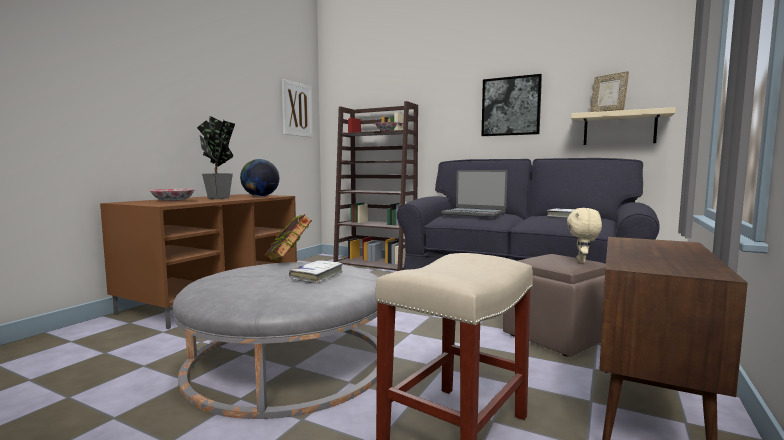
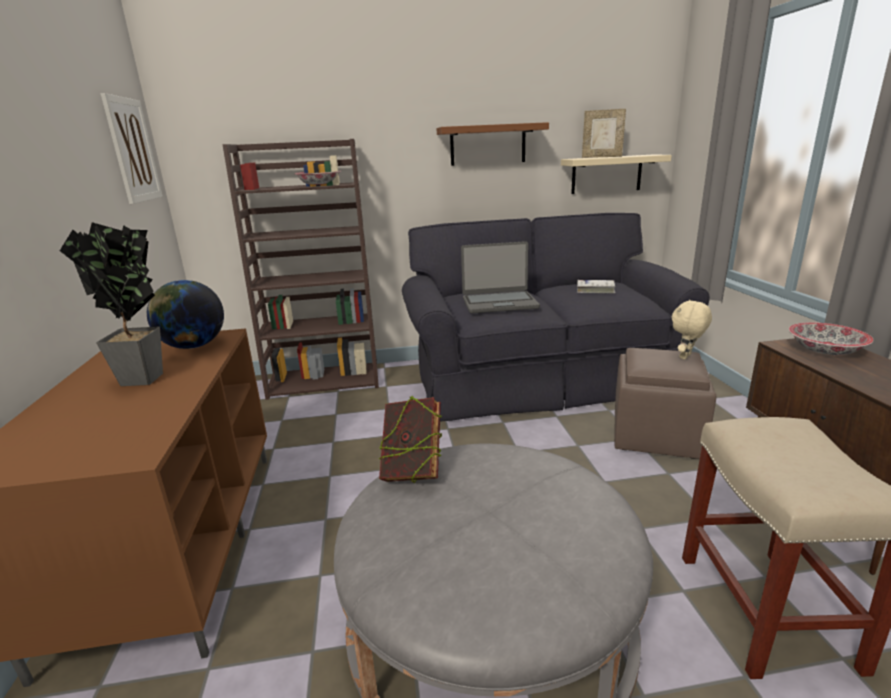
camera: 35 degrees left, 15 degrees up
bowl [148,189,196,202] -> bowl moved to [789,322,873,355]
white book [289,260,343,284] -> none
picture [481,74,542,136] -> brown shelf [437,122,549,166]
beige plush toy [567,208,602,263] -> beige plush toy turned 60 degrees clockwise [672,300,712,360]

